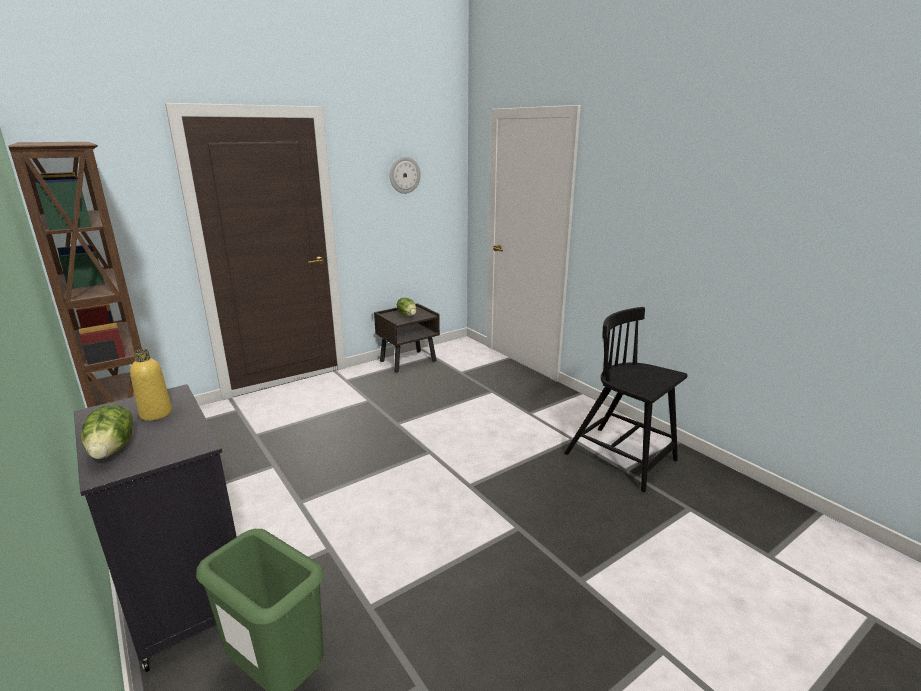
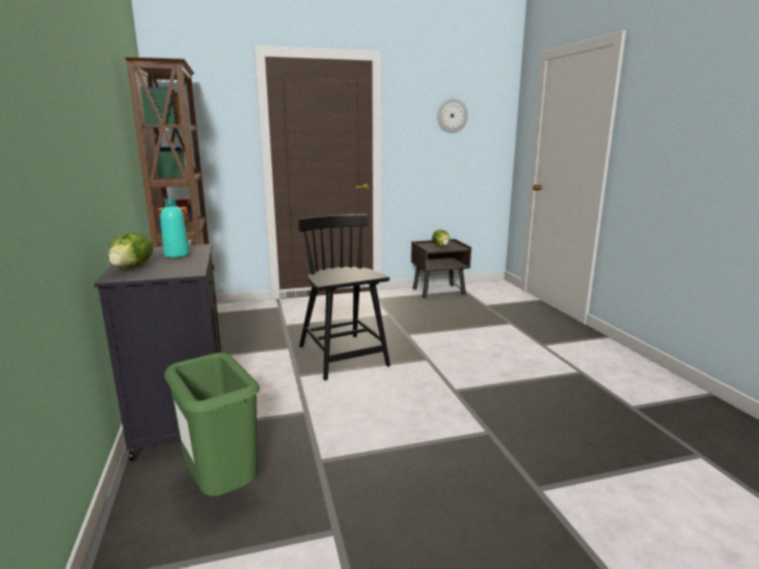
camera: 20 degrees right, 5 degrees down
yellow bottle [130,349,172,421] -> turquoise bottle [160,198,189,258]
black chair [564,307,688,492] -> black chair moved to [298,214,390,380]

